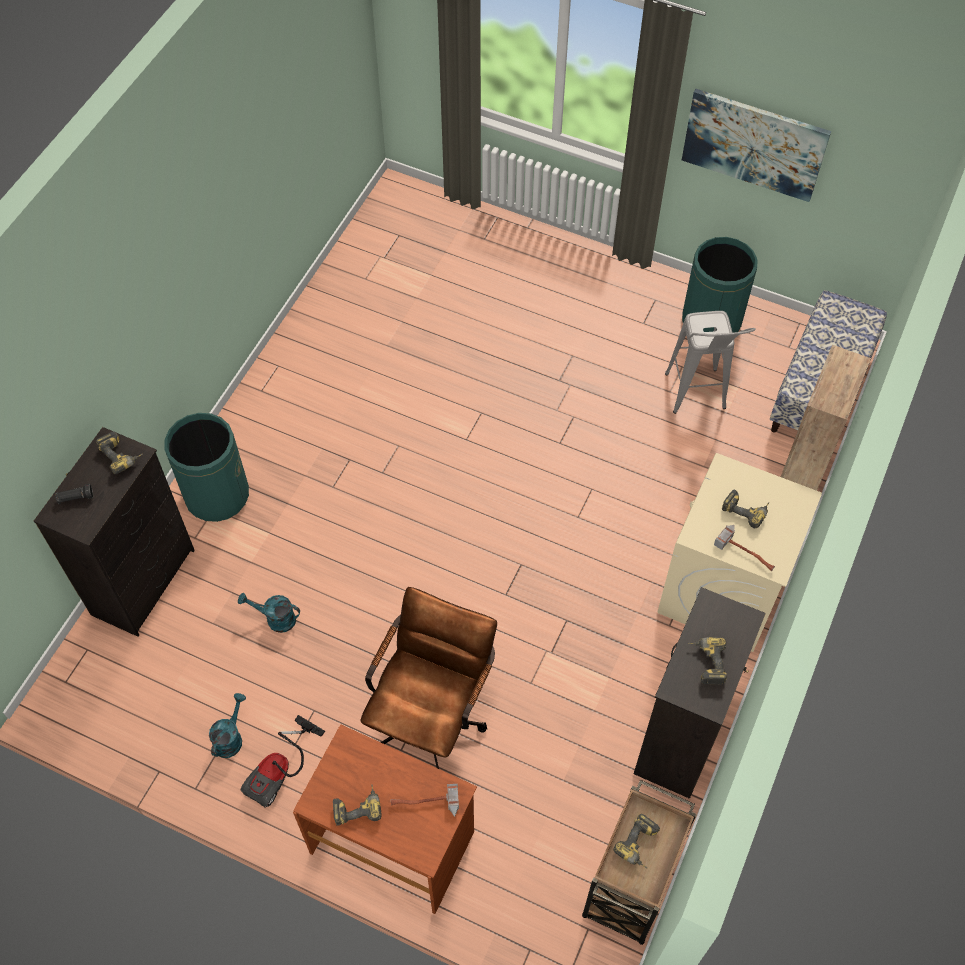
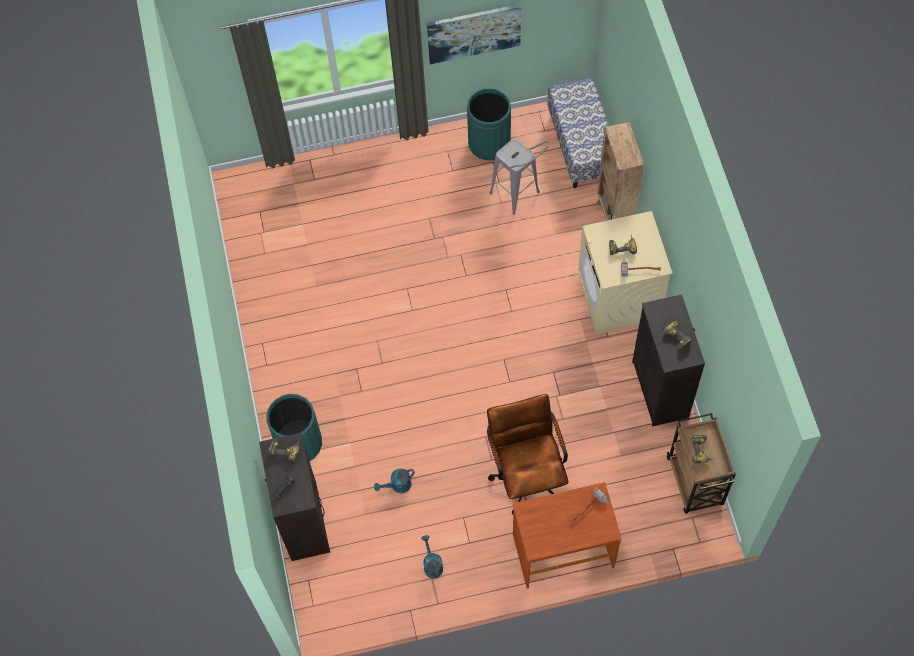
camera: 35 degrees left, 5 degrees up
vacuum cleaner [241,715,326,808] -> none
power drill [333,785,382,825] -> none

